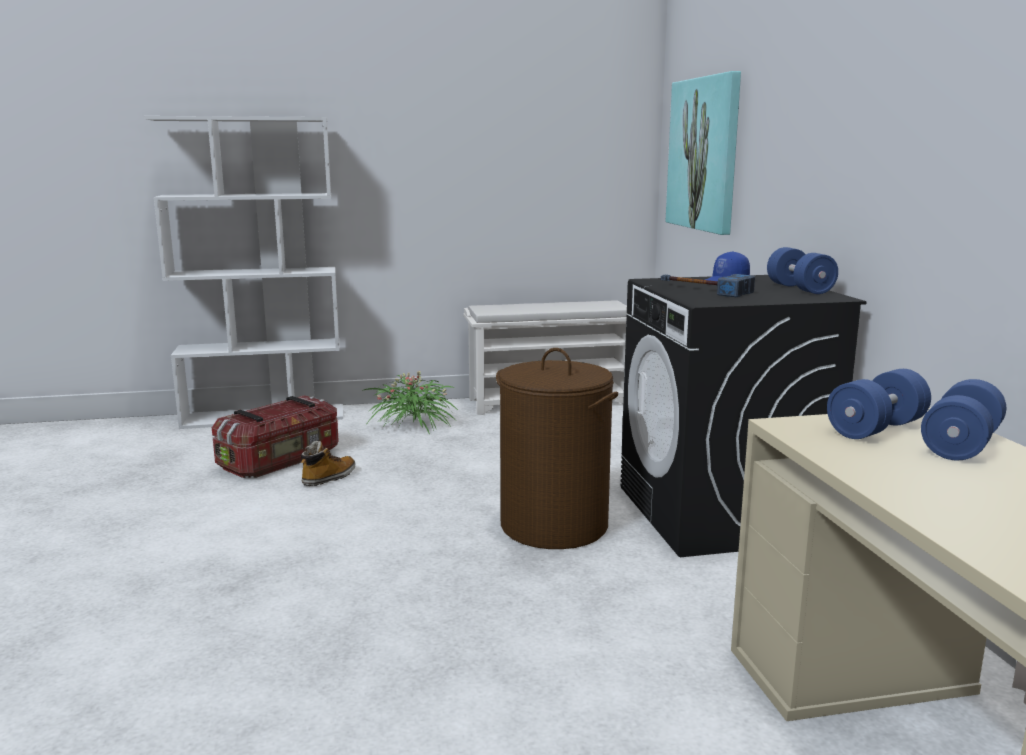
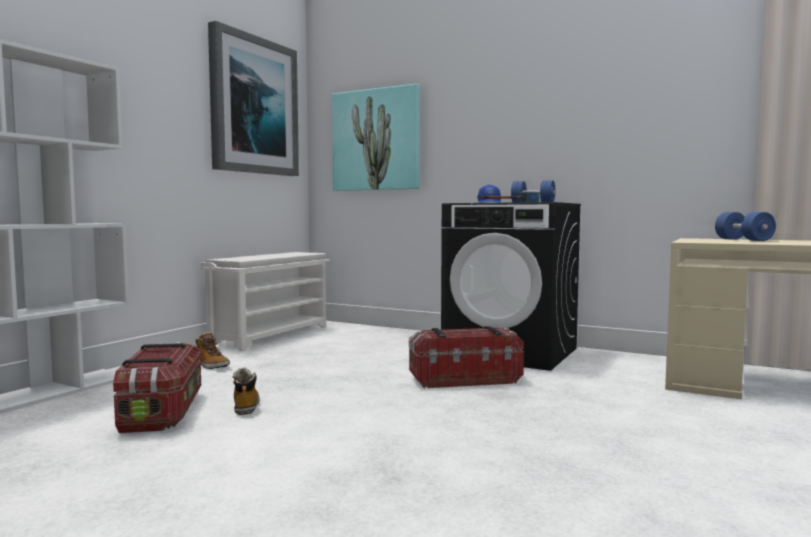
camera: 50 degrees left, 10 degrees down
potted plant [362,371,459,435] -> boot [195,332,230,369]
brown laundry basket [496,348,618,549] -> storage box [409,326,524,388]
blue dumbbell [827,369,931,439] -> none
none -> picture [208,21,299,176]

